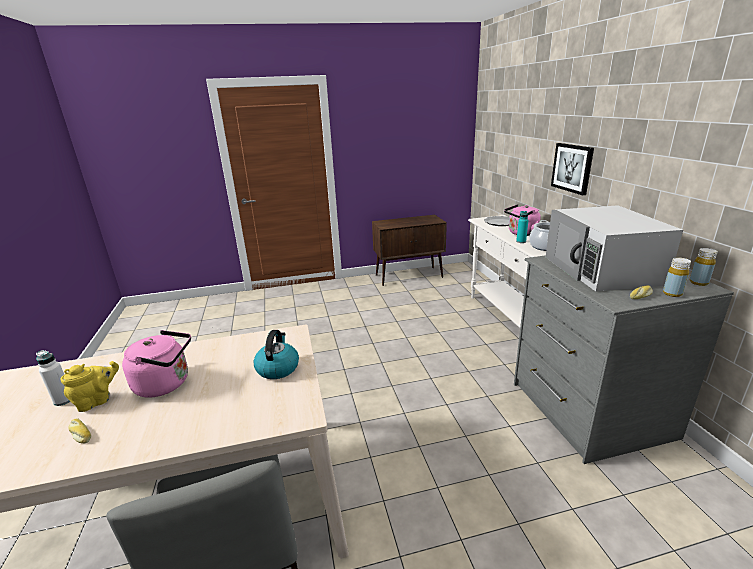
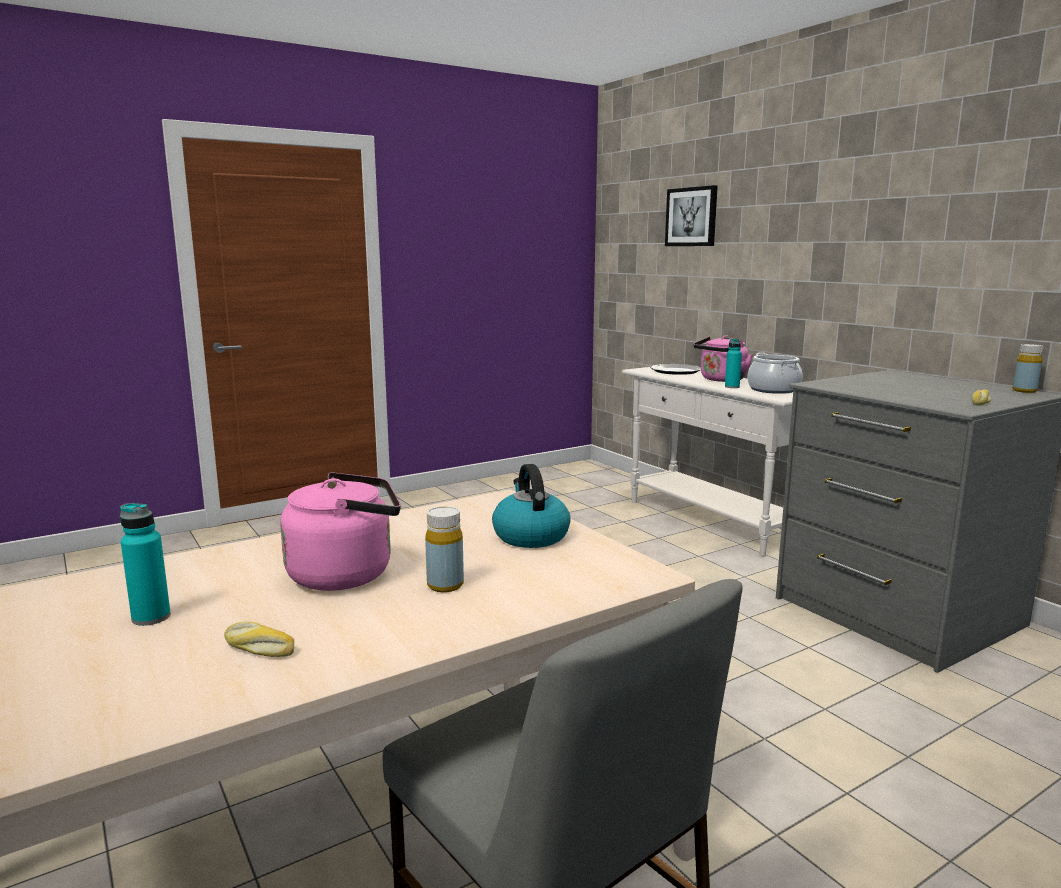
camera: 20 degrees left, 10 degrees down
white bottle [36,350,70,406] -> turquoise bottle [120,503,171,626]
yellow teapot [60,361,119,412] -> none
brown cabinet [372,215,447,286] -> none
white microwave [546,205,683,292] -> none
picture [551,143,594,195] -> picture moved to [665,185,718,246]
yellow bottle [663,257,691,297] -> yellow bottle moved to [425,506,464,592]

